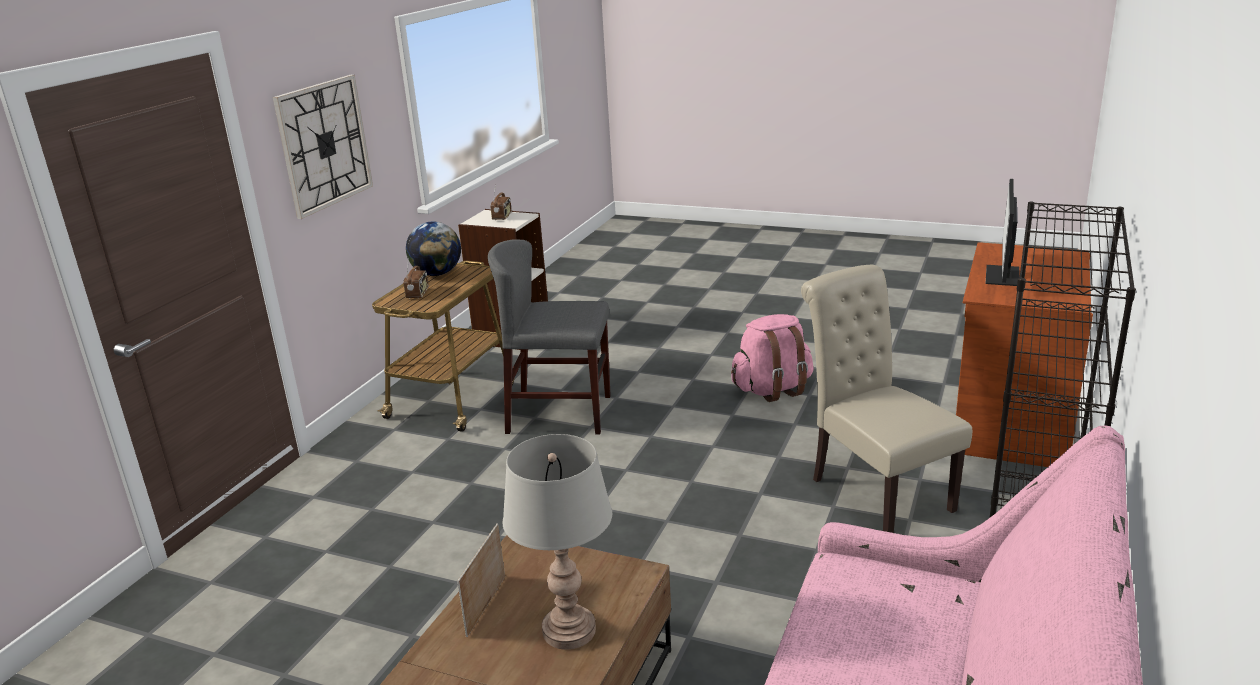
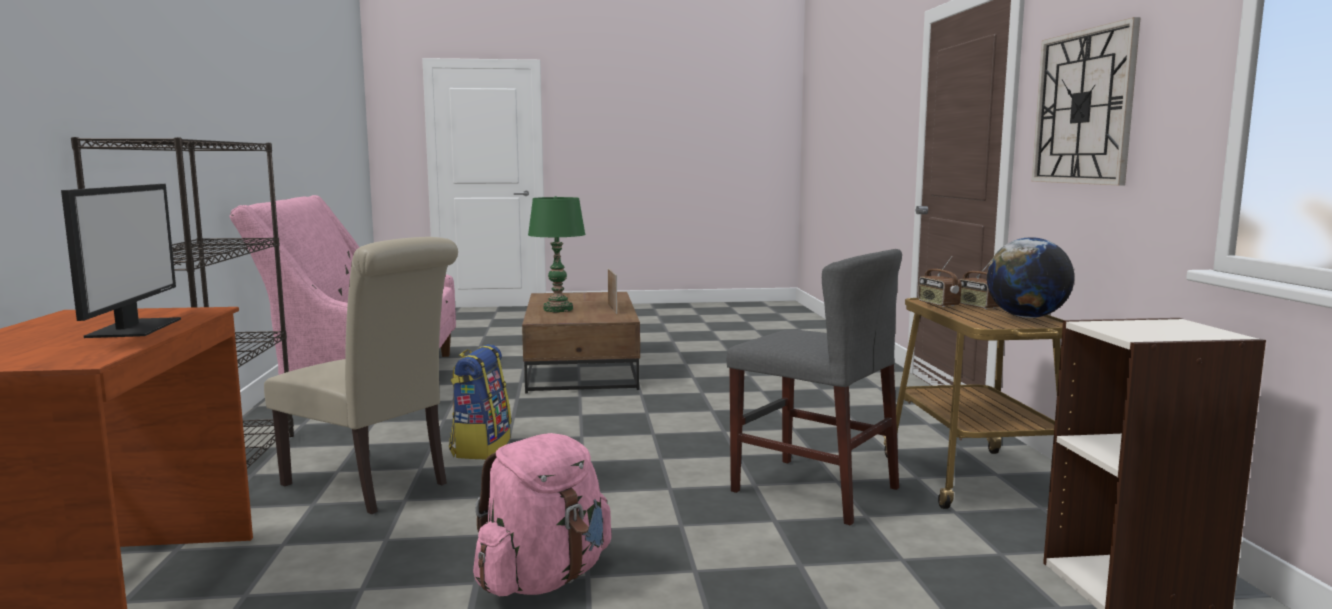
camera: 150 degrees right, 15 degrees down
grey chair [488,240,611,434] -> grey chair turned 60 degrees clockwise [727,249,902,526]
radio [490,184,512,220] -> radio moved to [918,256,961,307]
grey table lamp [503,434,612,650] -> green table lamp [528,196,586,312]
none -> backpack [449,344,511,459]

